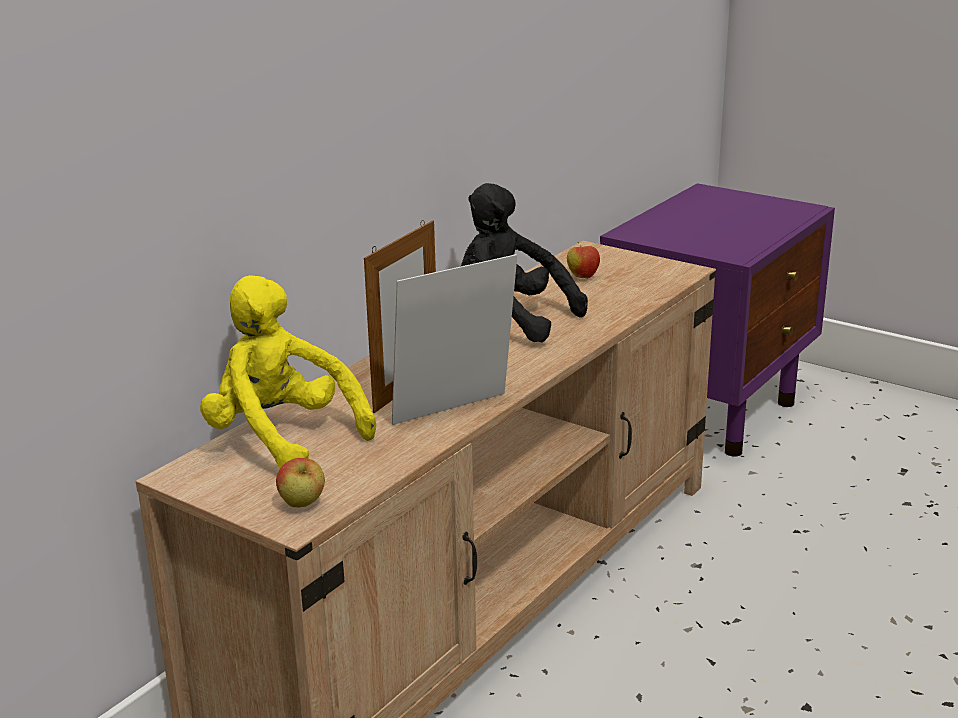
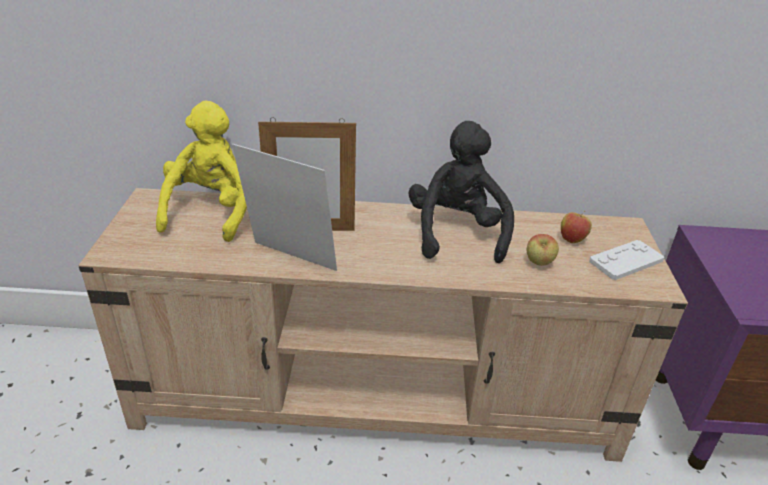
camera: 55 degrees right, 10 degrees up
apple [276,458,325,508] -> apple moved to [526,234,559,266]
none -> white game controller [589,240,664,280]

